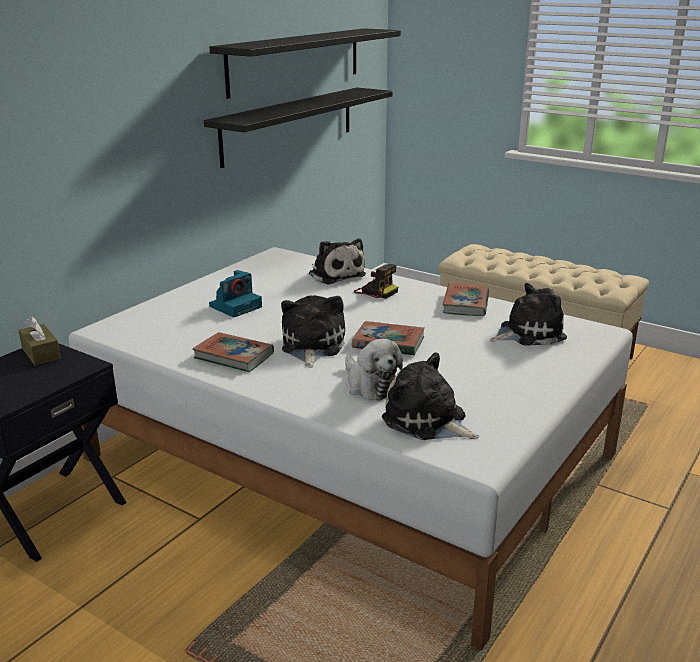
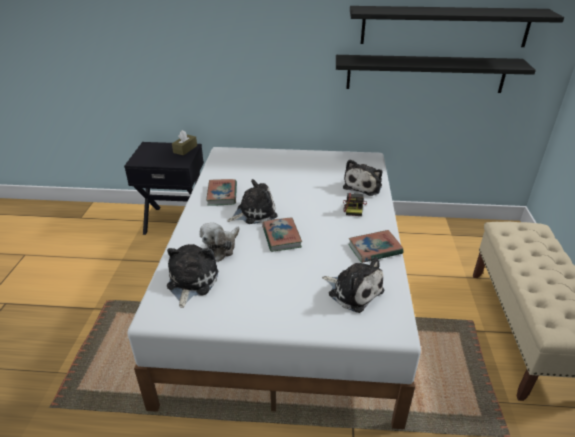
camera: 60 degrees right, 10 degrees up
camera [209,270,262,318] -> none

